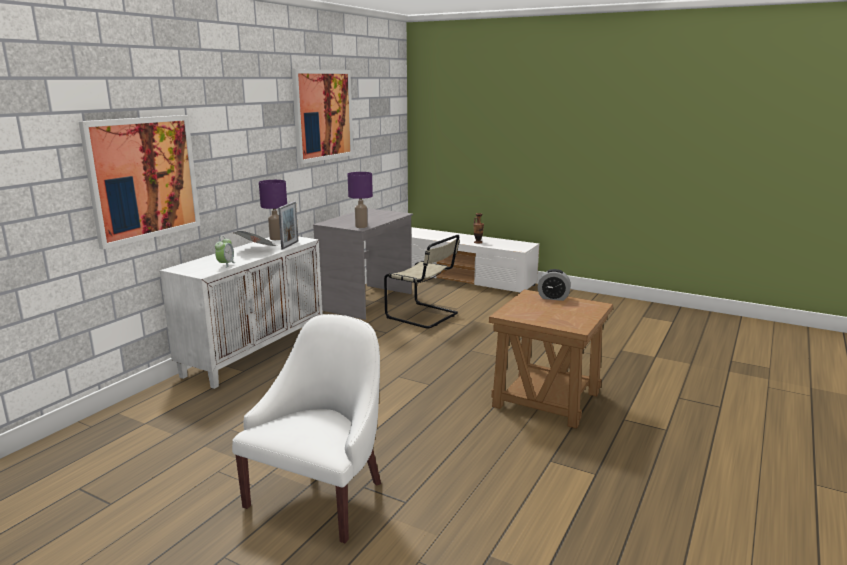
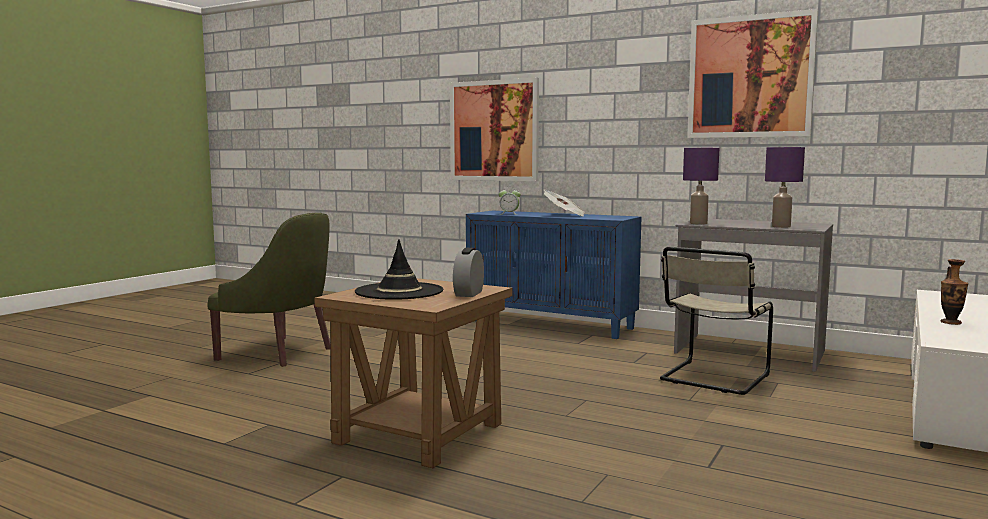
camera: 90 degrees right, 10 degrees down
white cabinet [160,236,323,389] -> blue cabinet [466,210,641,339]
white armchair [232,314,381,543] -> green armchair [208,213,331,367]
purple table lamp [259,180,287,240] -> purple table lamp moved to [765,147,805,228]
picture frame [278,201,298,250] -> none
none -> black hat [355,239,443,300]

